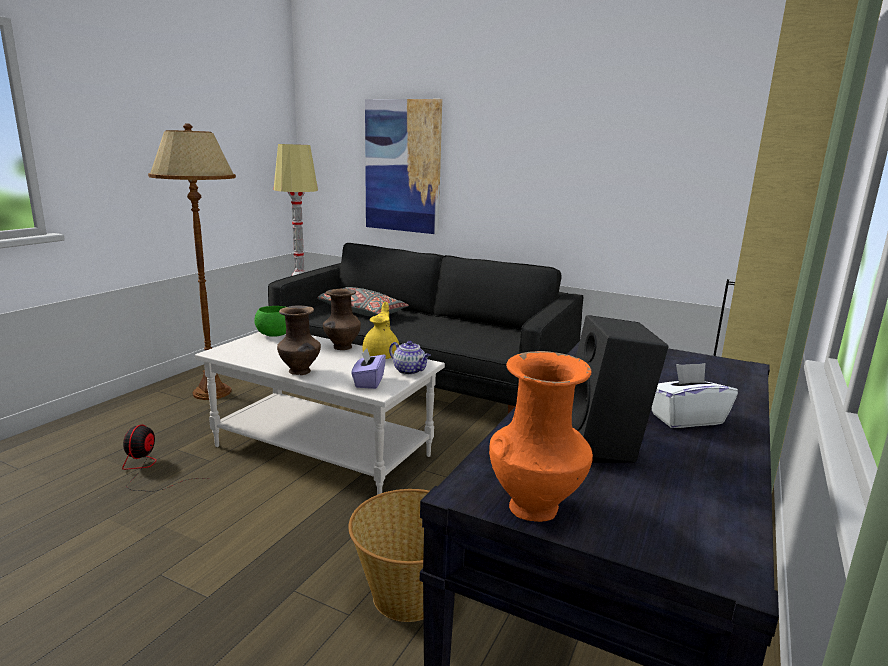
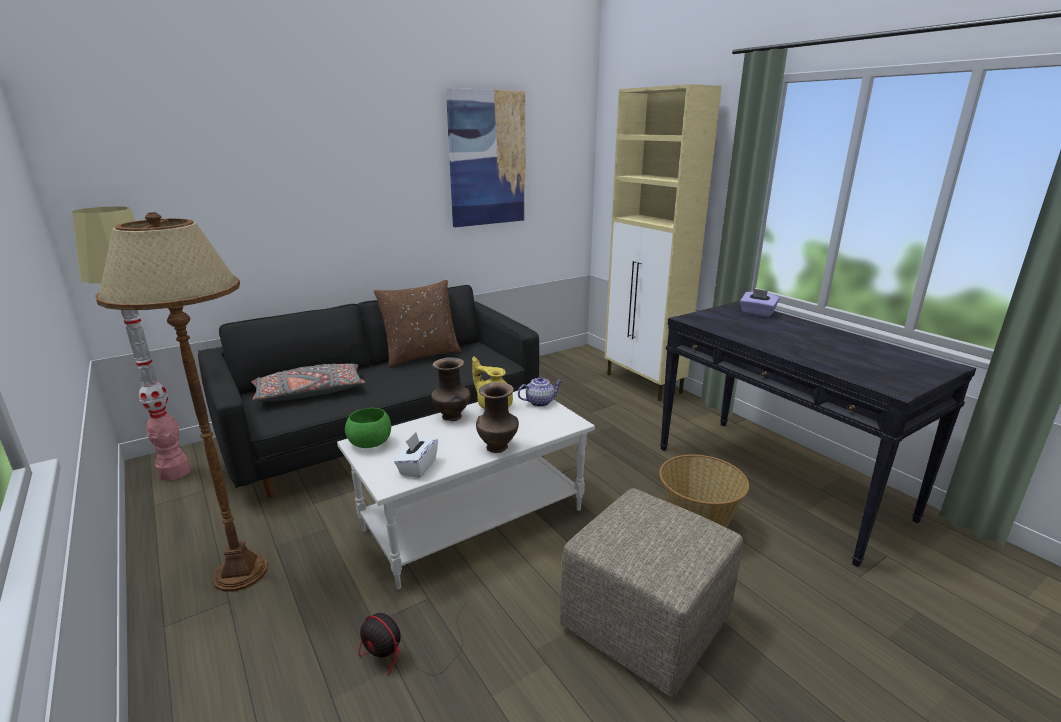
camera: 60 degrees left, 5 degrees up
purple tissue box [351,348,386,389] -> purple tissue box moved to [740,288,780,317]
picture [365,99,442,234] -> picture moved to [446,88,526,227]
orange vase [489,351,593,522] -> none
black speaker [572,315,668,463] -> none
white tissue box [652,363,738,428] -> white tissue box moved to [394,432,438,478]
none -> brown pillow [374,280,462,367]
none -> beige ottoman [560,488,743,698]

